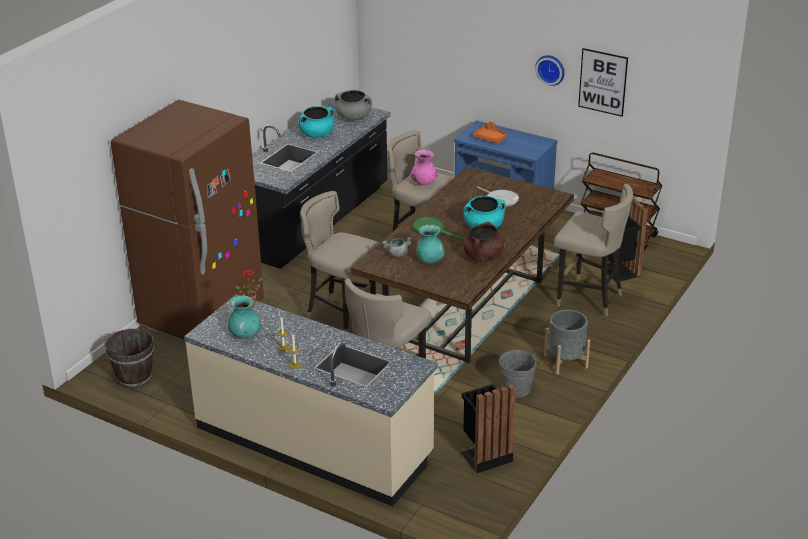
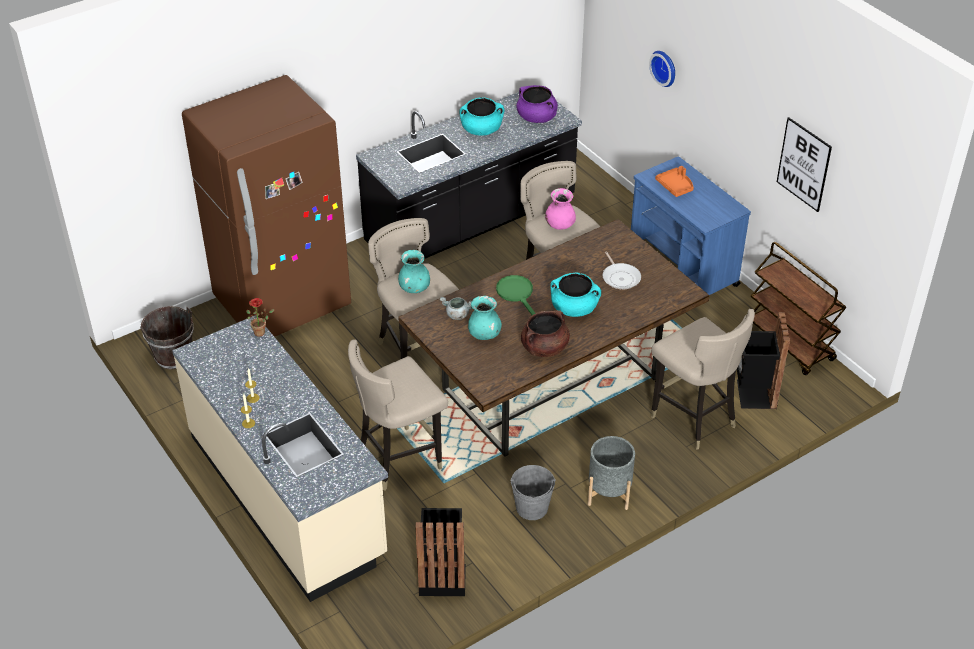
camera: 25 degrees right, 10 degrees up
turquoise vase [228,295,261,339] -> turquoise vase moved to [398,250,430,293]
grey cooking pot [335,90,372,120] -> purple cooking pot [516,85,558,123]
wall clock [535,55,565,86] -> wall clock moved to [649,51,675,87]

